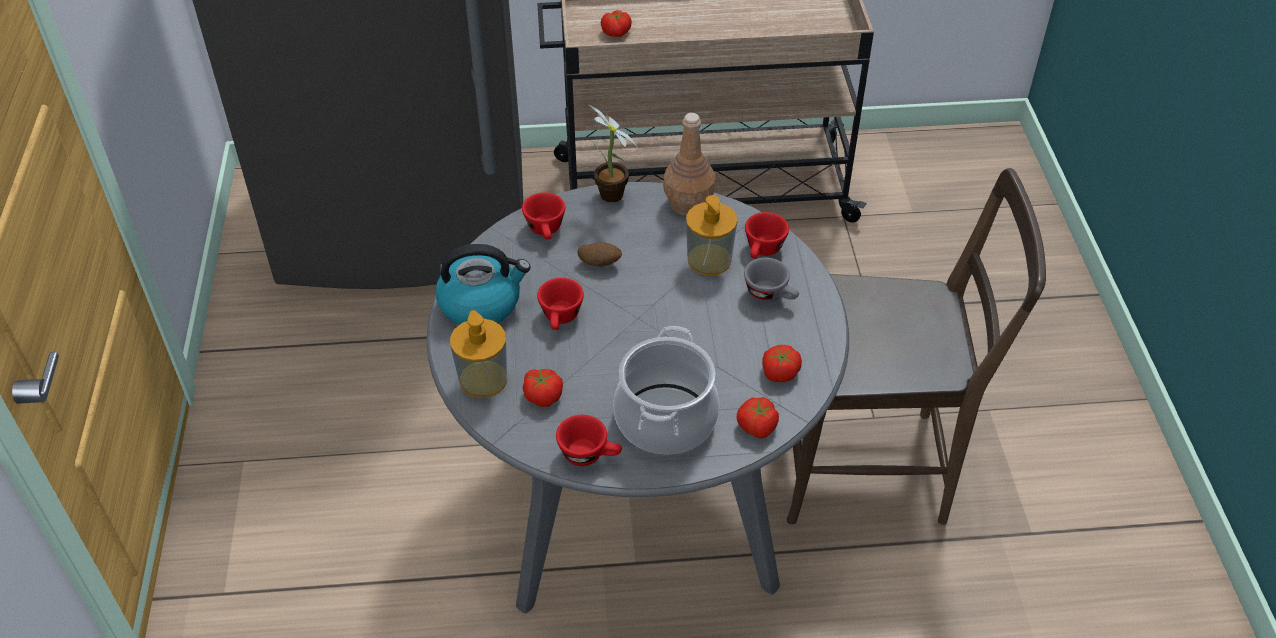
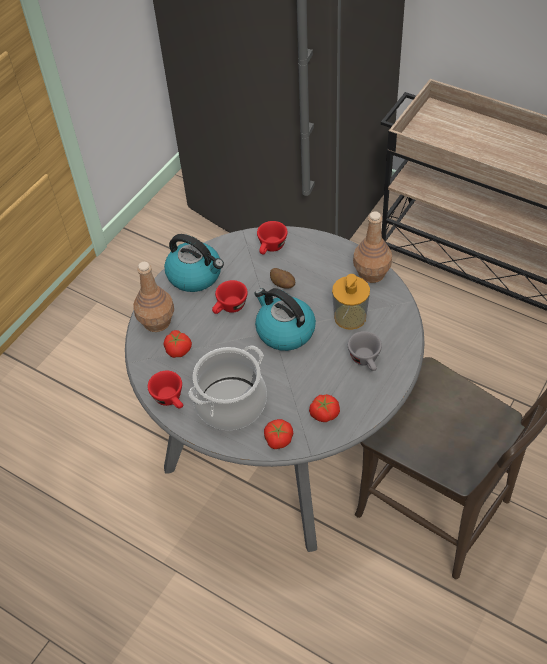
camera: 40 degrees right, 5 degrees up
soap dispenser [450,310,507,398] -> brown bottle [133,262,174,332]
potted plant [588,104,638,202] -> none
tomato [601,10,632,37] -> none
red cup [745,212,789,259] -> none
none -> kettle [255,288,316,351]

